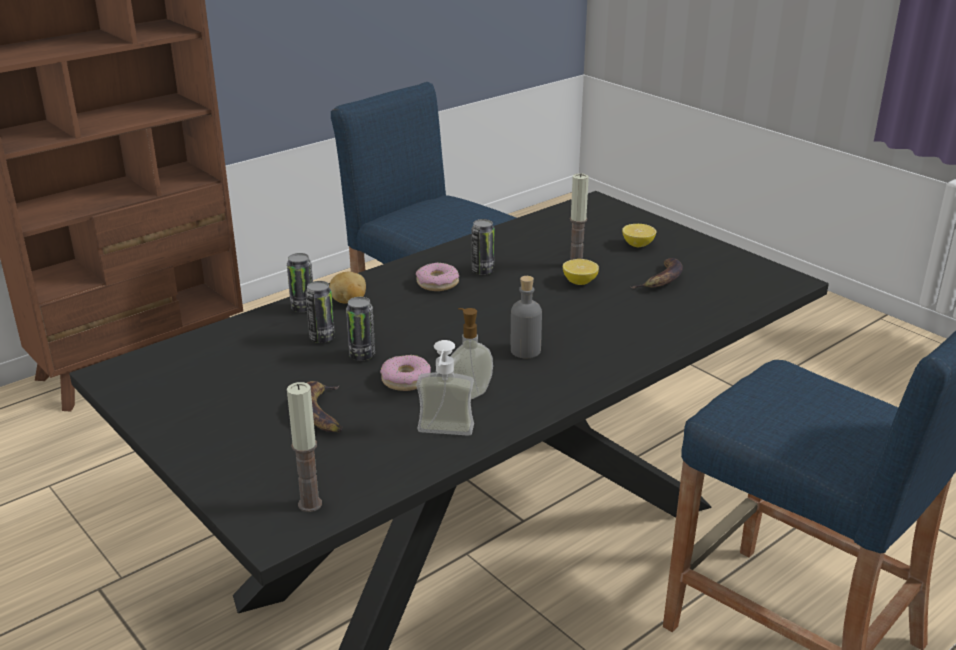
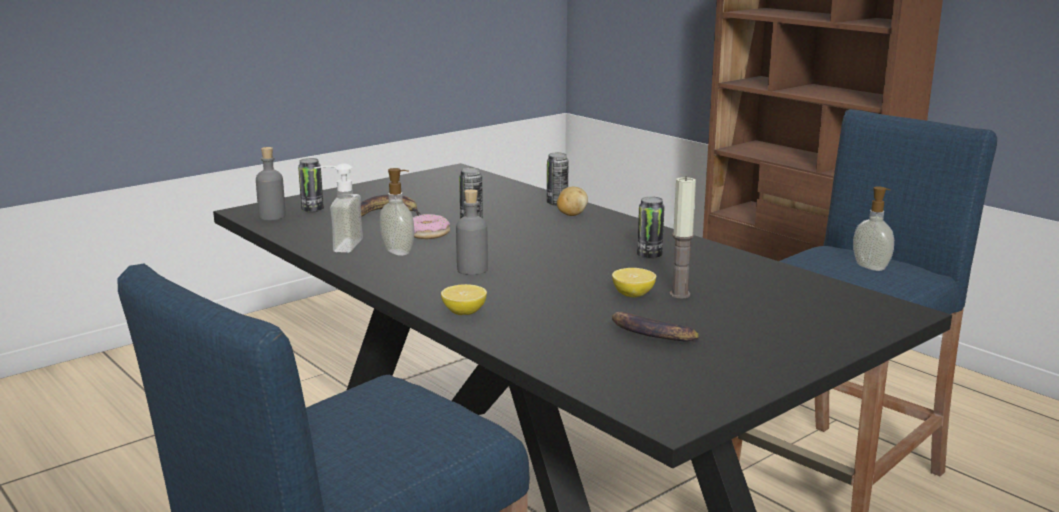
camera: 90 degrees right, 10 degrees down
candle [287,382,322,512] -> grey bottle [256,147,286,220]
can [305,281,335,343] -> can moved to [298,158,324,213]
donut [416,262,459,291] -> none
lemon [622,224,657,247] -> lemon moved to [441,284,487,315]
none -> soap dispenser [853,187,894,271]

